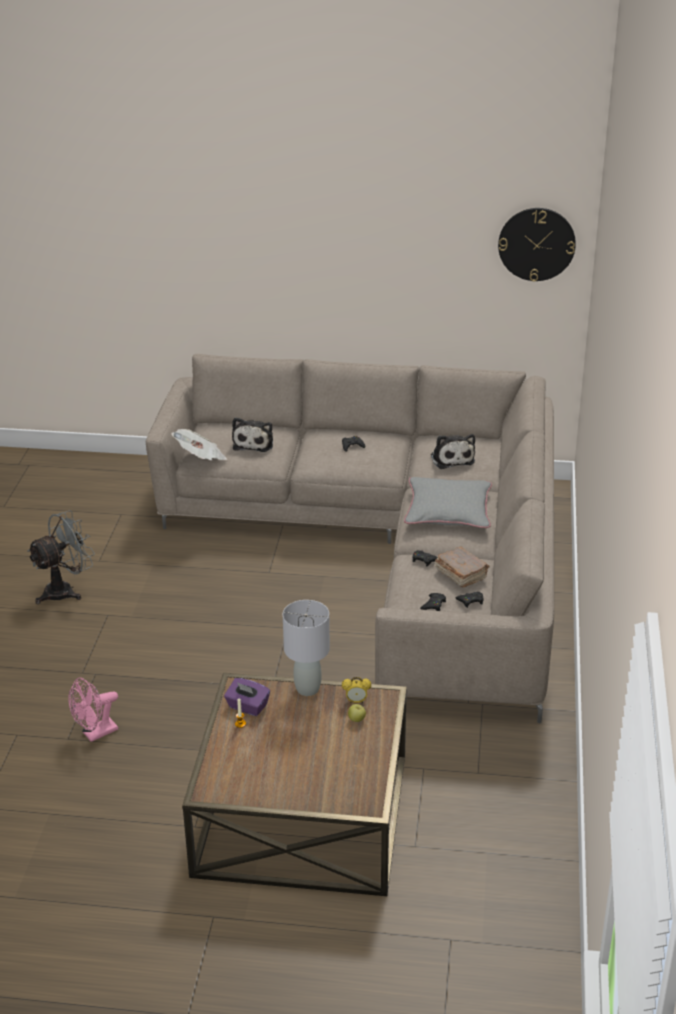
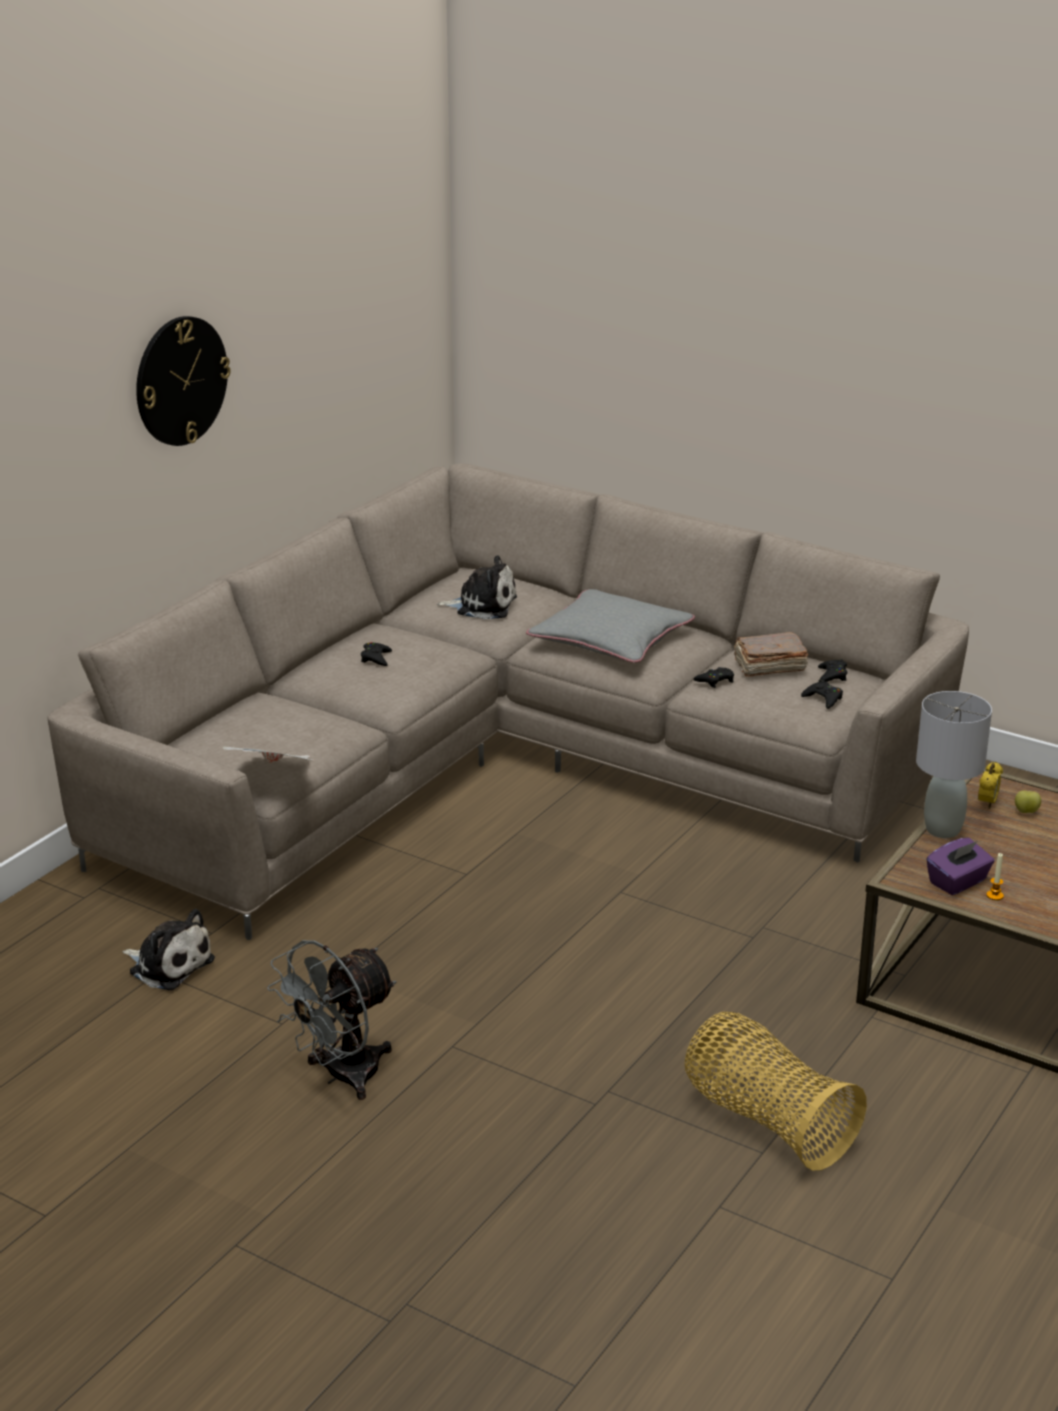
camera: 65 degrees left, 5 degrees down
grey fan [27,510,95,604] -> grey fan turned 120 degrees counterclockwise [267,940,397,1100]
pink fan [68,678,118,742] -> basket [685,1012,867,1171]
plush toy [232,417,273,452] -> plush toy moved to [122,909,215,990]
wall clock [498,208,576,282] -> wall clock moved to [136,316,231,446]

